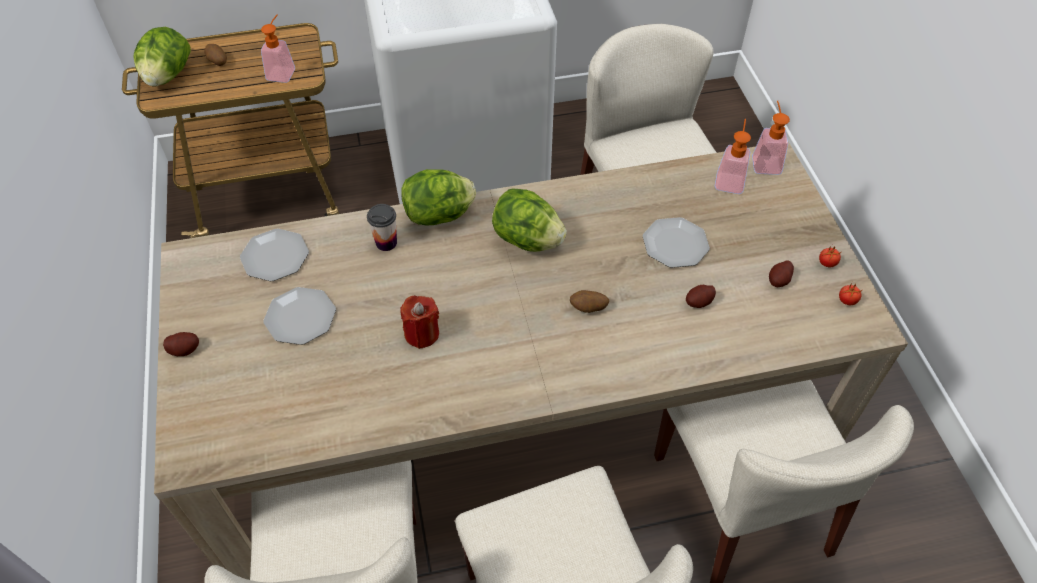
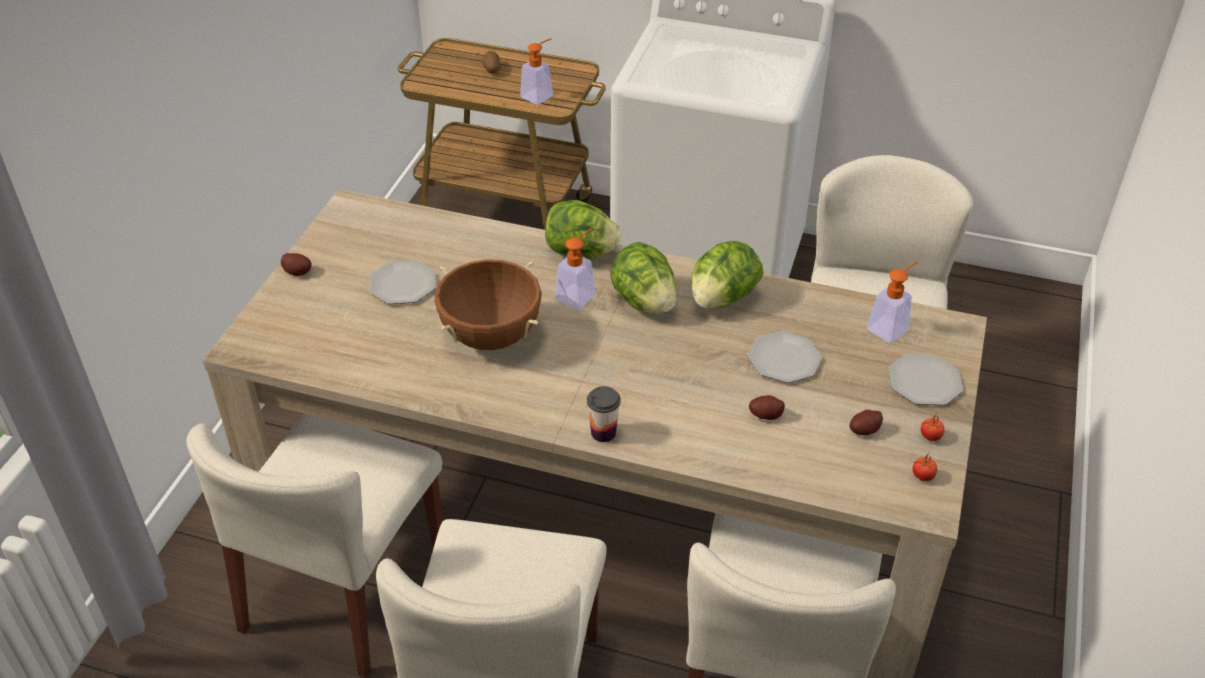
camera: 30 degrees right, 10 degrees down
lettuce [134,27,191,87] -> lettuce moved to [691,241,764,309]
plate [240,229,309,281] -> plate moved to [888,354,963,405]
cup [367,204,397,251] -> cup moved to [587,386,621,442]
red candle [400,296,439,349] -> brown cooking pot [435,259,542,350]
potato [570,290,609,313] -> none
soap dispenser [752,100,790,175] -> soap dispenser moved to [555,228,596,310]

